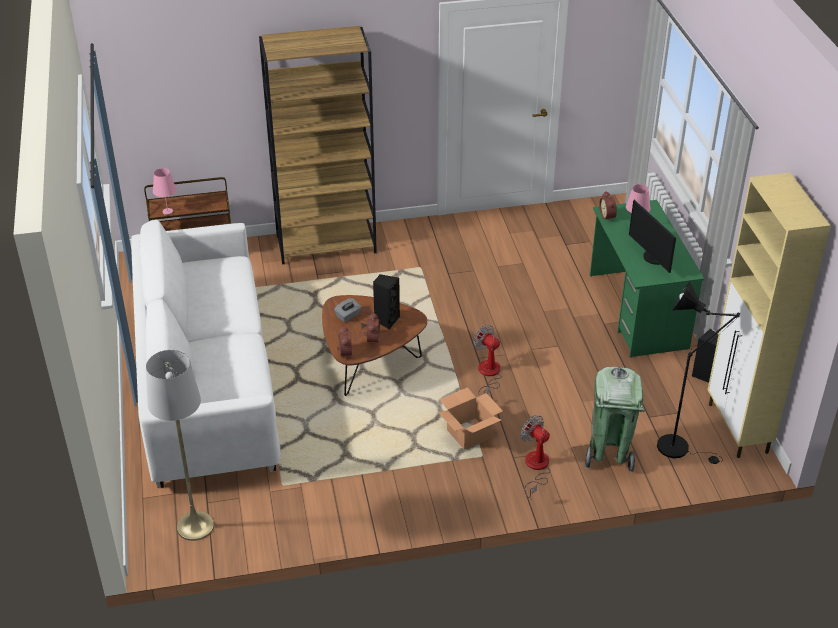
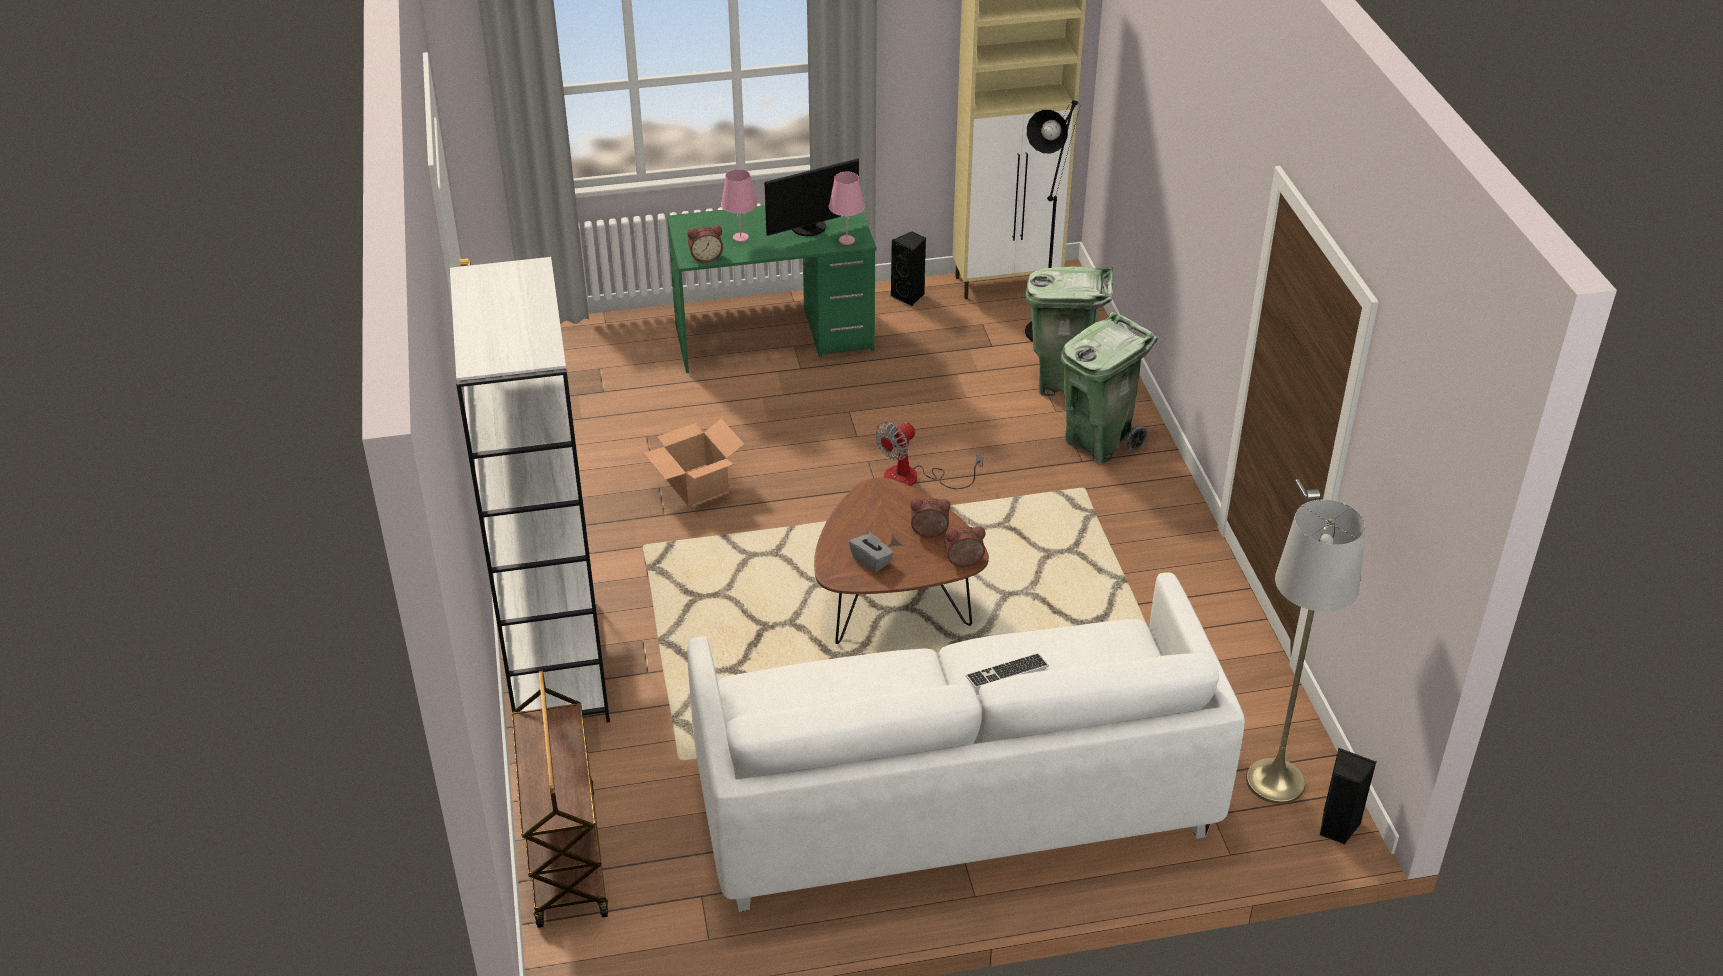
camera: 90 degrees left, 0 degrees up
pink table lamp [153,168,177,215] -> pink table lamp moved to [829,172,865,245]
brown bookcase [259,26,377,264] -> white bookcase [449,257,610,723]
black speaker [373,274,400,329] -> black speaker moved to [1320,748,1377,844]
cardboard box [438,387,503,449] -> cardboard box moved to [644,419,744,506]
fan [521,415,551,498] -> green trash can [1061,312,1158,464]
none -> keyboard [965,653,1049,690]

